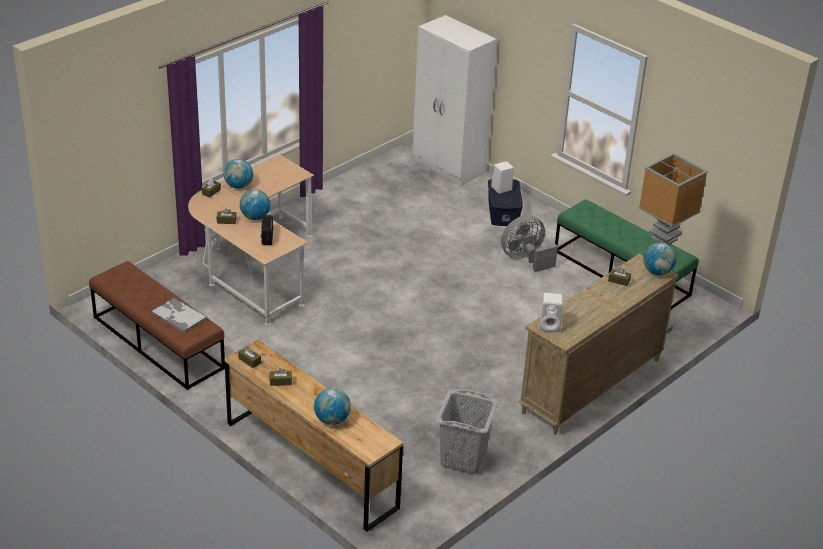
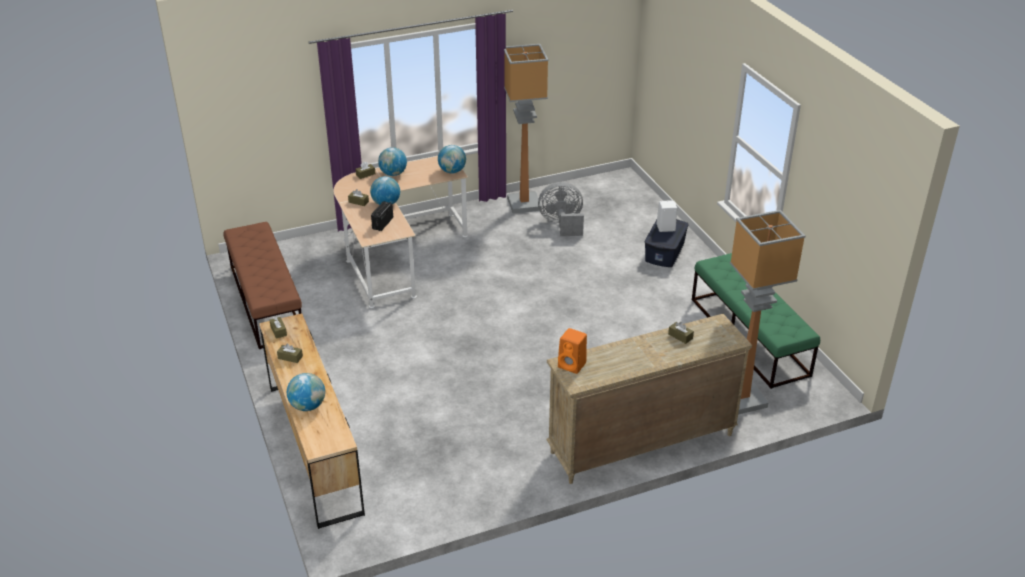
camera: 25 degrees right, 0 degrees up
tray [151,297,207,333] -> none
white wardrobe [412,15,497,186] -> none
grey laundry basket [436,389,498,474] -> none
grey fan [501,215,558,272] -> grey fan moved to [538,182,584,236]
white speaker [539,293,563,332] -> orange speaker [558,328,587,374]
globe [643,243,677,275] -> globe moved to [438,145,466,174]
none -> floor lamp [504,44,549,213]

